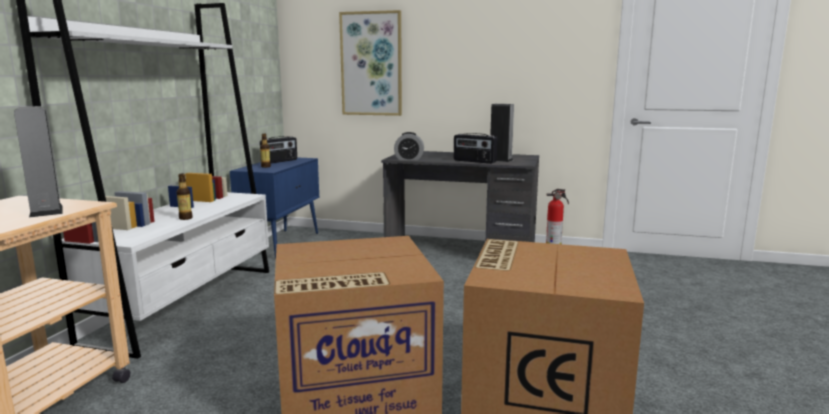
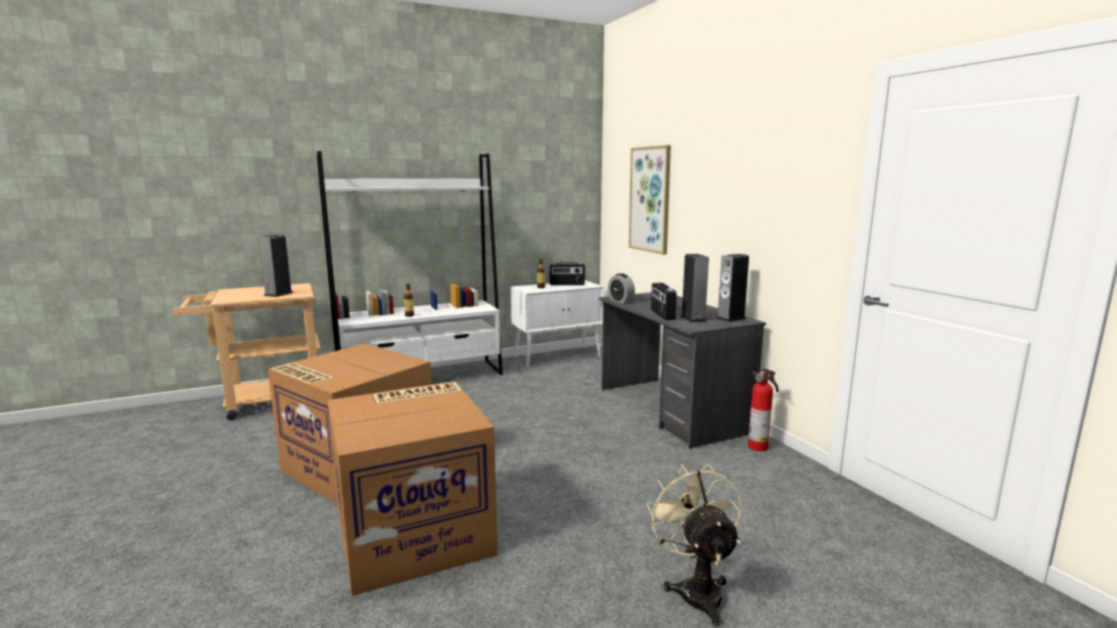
camera: 50 degrees right, 0 degrees up
blue cabinet [230,157,319,259] -> white cabinet [511,280,604,368]
none -> beige fan [646,464,742,627]
none -> speaker [716,254,749,322]

